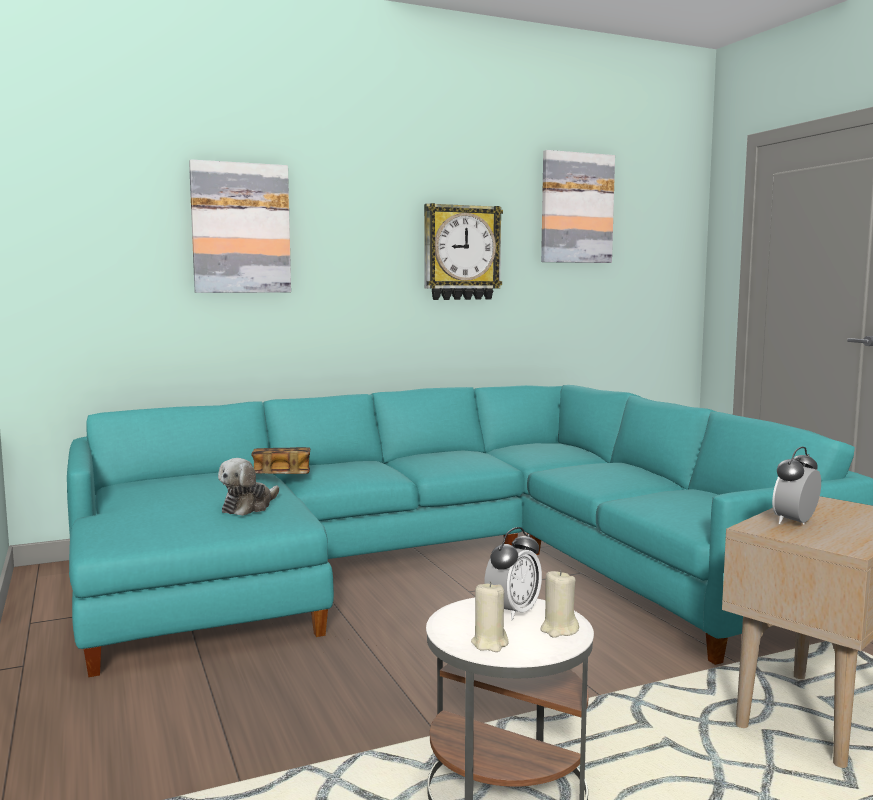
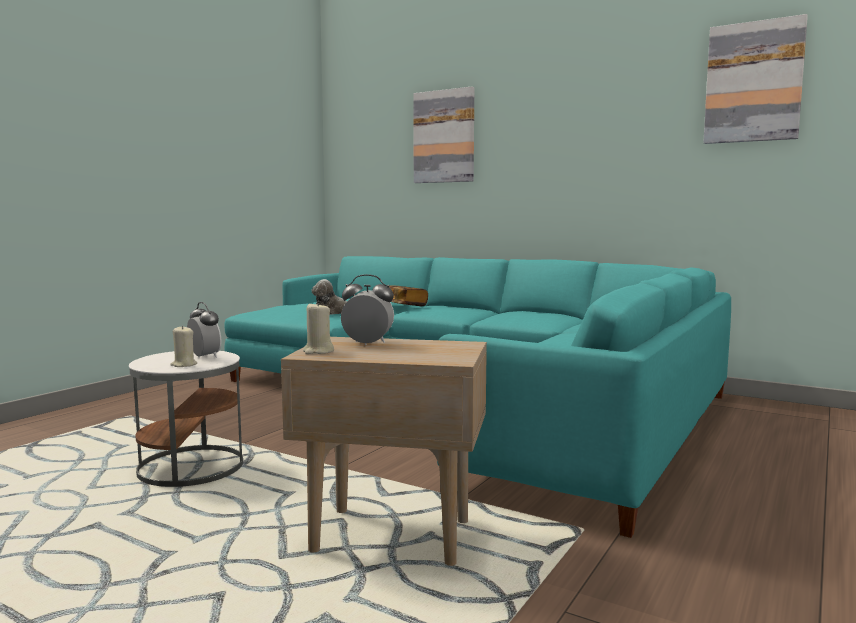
camera: 55 degrees right, 0 degrees up
wall clock [424,203,503,300] -> none
beige candle [471,581,509,652] -> beige candle moved to [303,301,334,354]
alarm clock [484,527,542,620] -> alarm clock turned 135 degrees counterclockwise [187,302,221,358]

